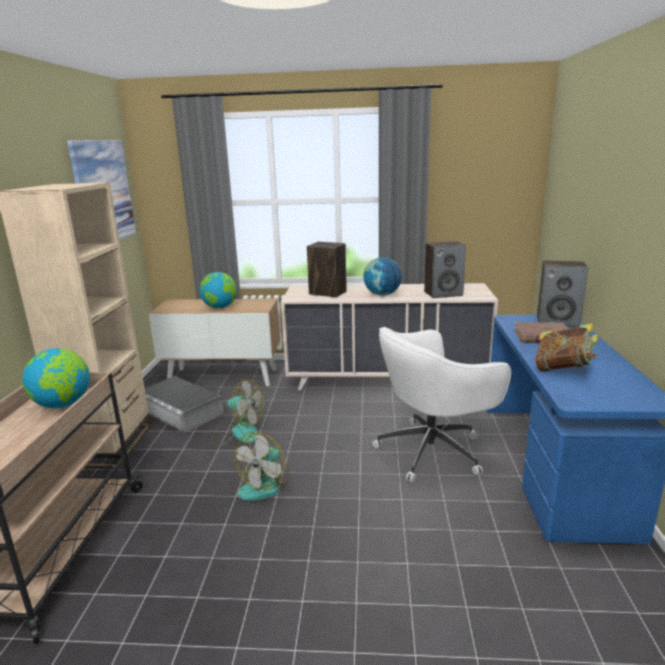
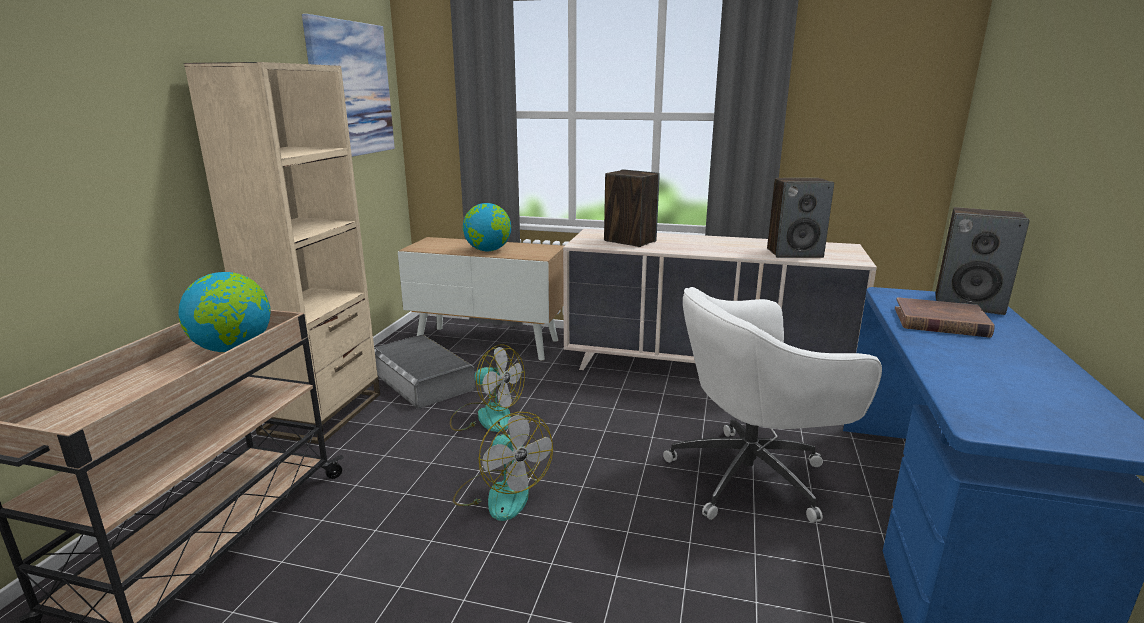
camera: 10 degrees right, 0 degrees up
fan [234,432,291,500] -> fan turned 75 degrees counterclockwise [453,412,553,521]
globe [363,257,402,296] -> none
book [535,324,598,371] -> none

